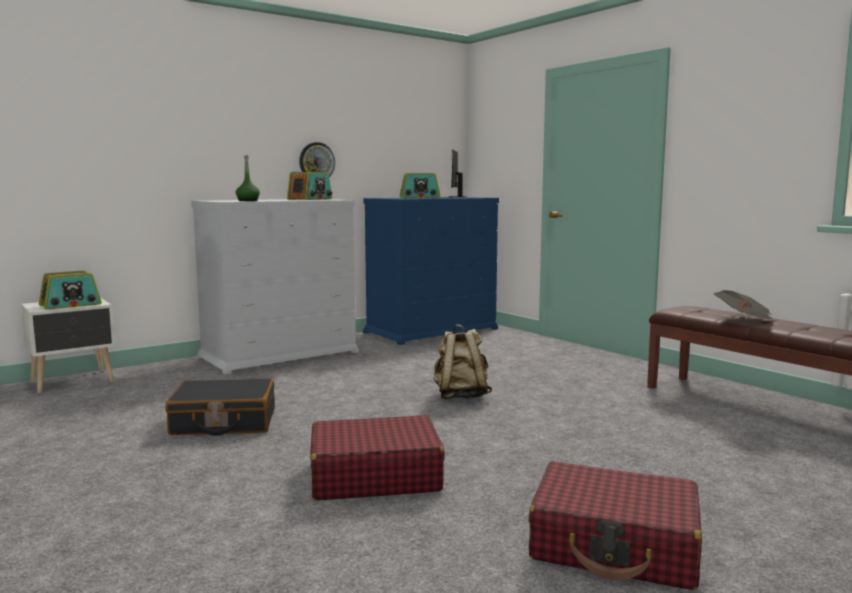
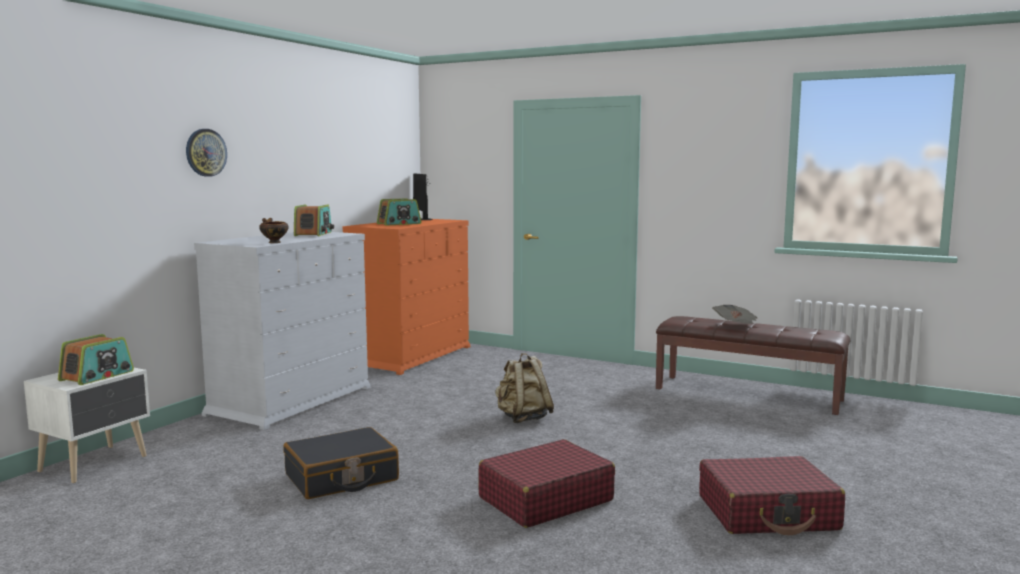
camera: 25 degrees left, 0 degrees up
green bottle [236,155,260,201] -> bowl [259,218,289,243]
wall clock [299,142,335,177] -> wall clock moved to [186,129,227,177]
blue dresser [363,197,499,345] -> orange dresser [343,219,470,375]

